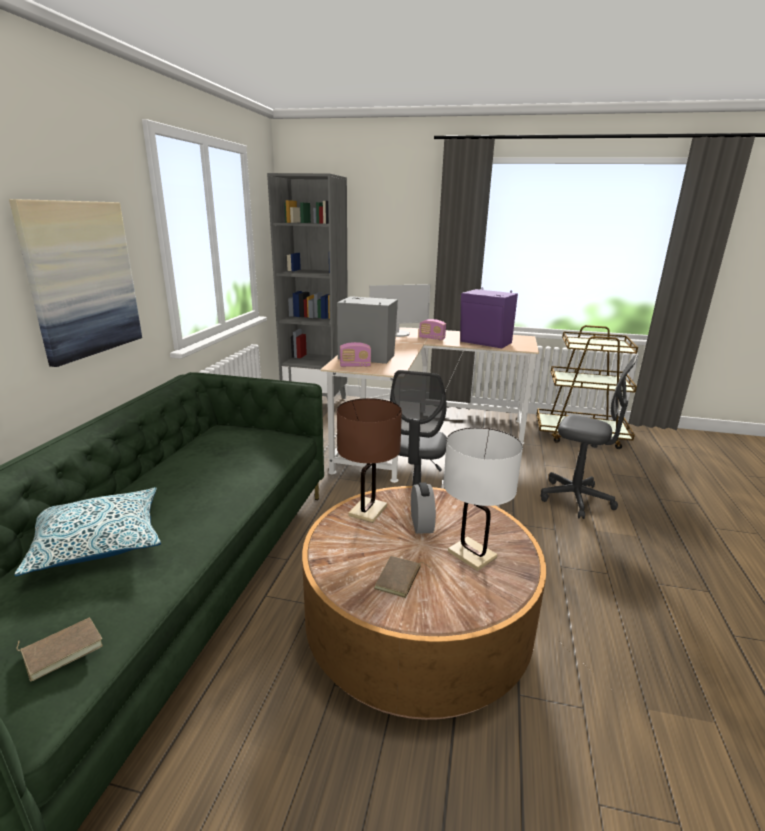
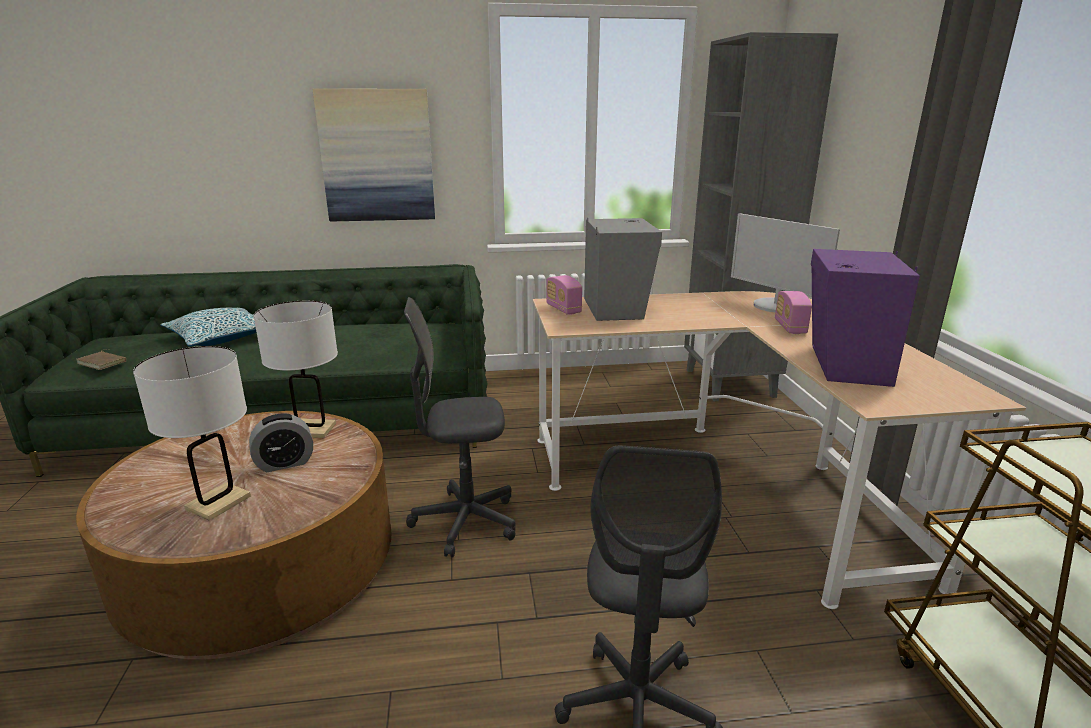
camera: 70 degrees right, 0 degrees up
brown table lamp [337,398,402,523] -> white table lamp [253,301,338,438]
brown book [374,556,431,598] -> none

